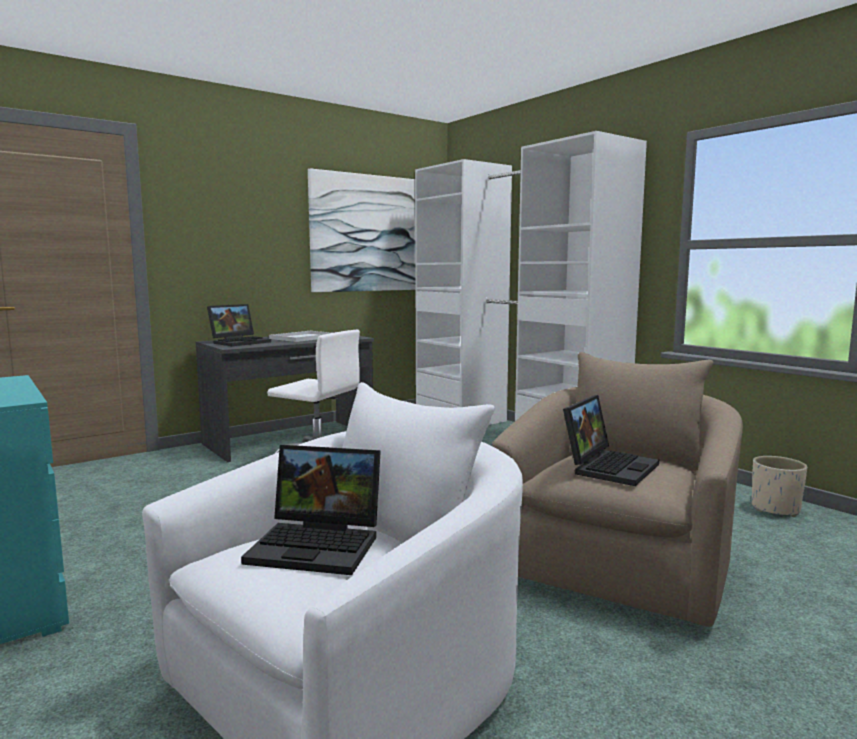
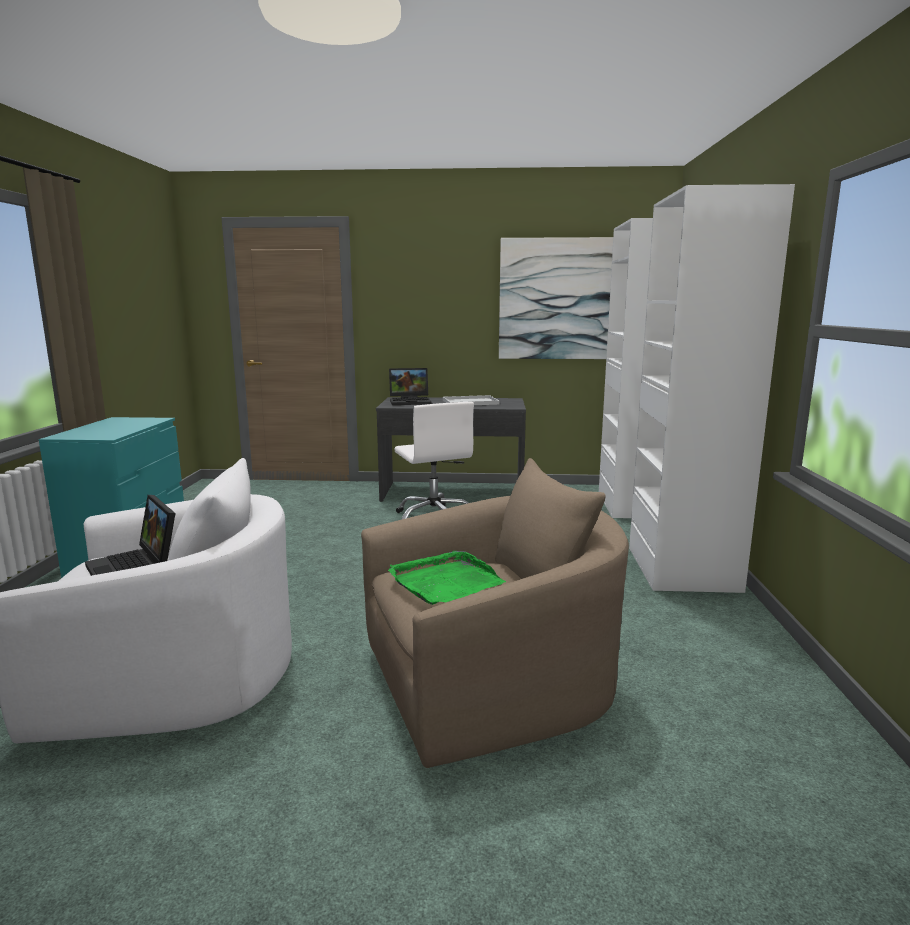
camera: 40 degrees right, 5 degrees up
laptop [563,395,659,486] -> green tray [388,551,506,605]
beige planter [752,456,807,517] -> none

